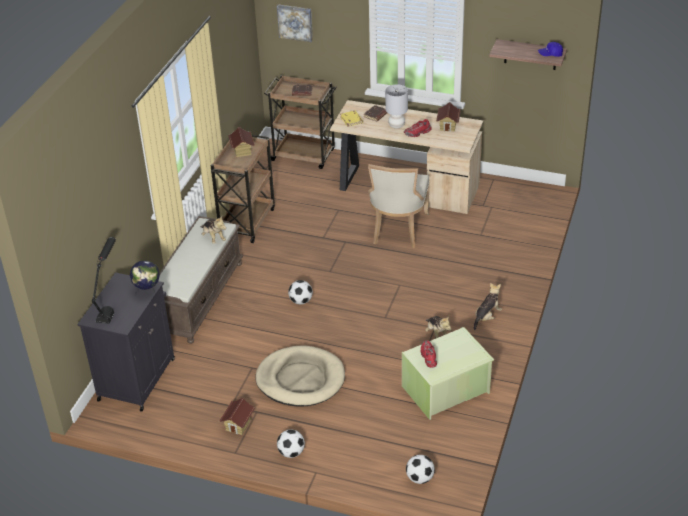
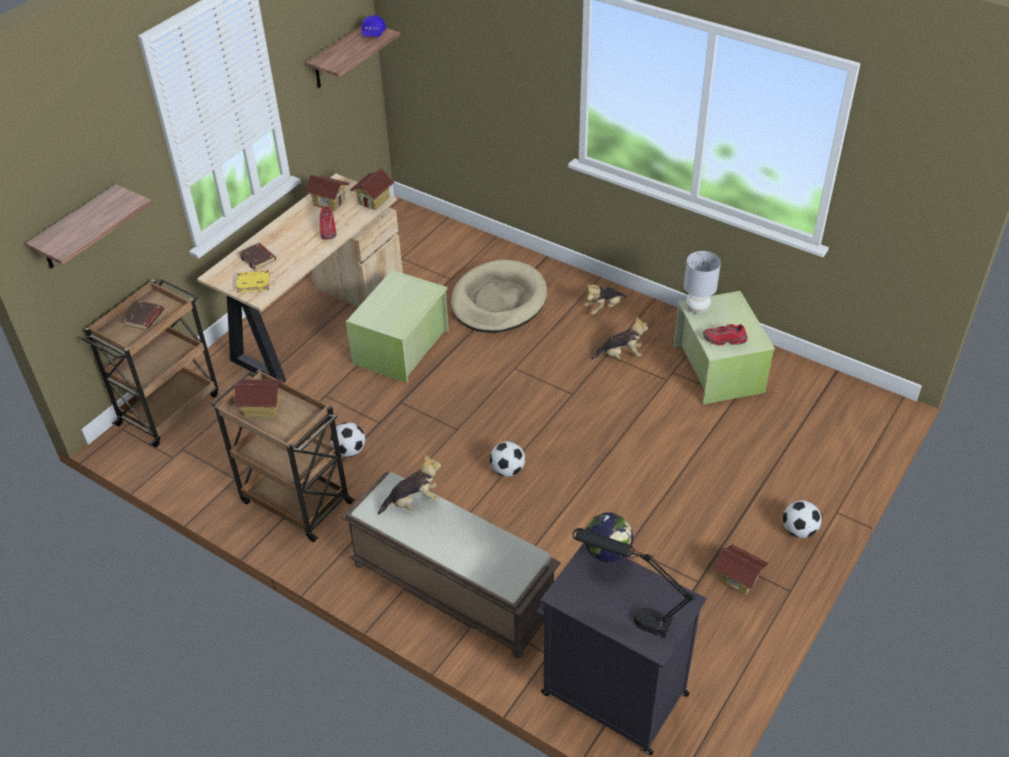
camera: 75 degrees left, 5 degrees up
beige dog bed [255,345,345,407] -> beige dog bed moved to [451,260,547,333]
picture [277,4,313,42] -> shelf [25,184,152,269]
beige chair [368,164,430,248] -> green storage box [346,270,449,383]
grey table lamp [385,84,408,129] -> grey table lamp moved to [684,251,721,314]
football [406,455,435,484] -> football moved to [330,422,365,457]
plush toy [474,283,502,330] -> plush toy turned 90 degrees counterclockwise [584,284,626,315]
none -> toy house [350,168,395,210]

